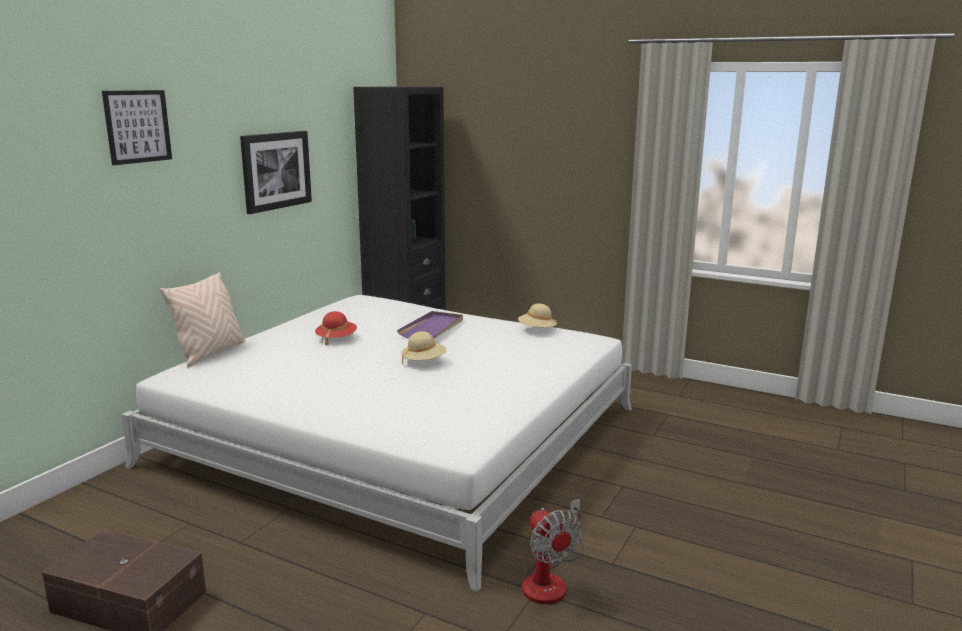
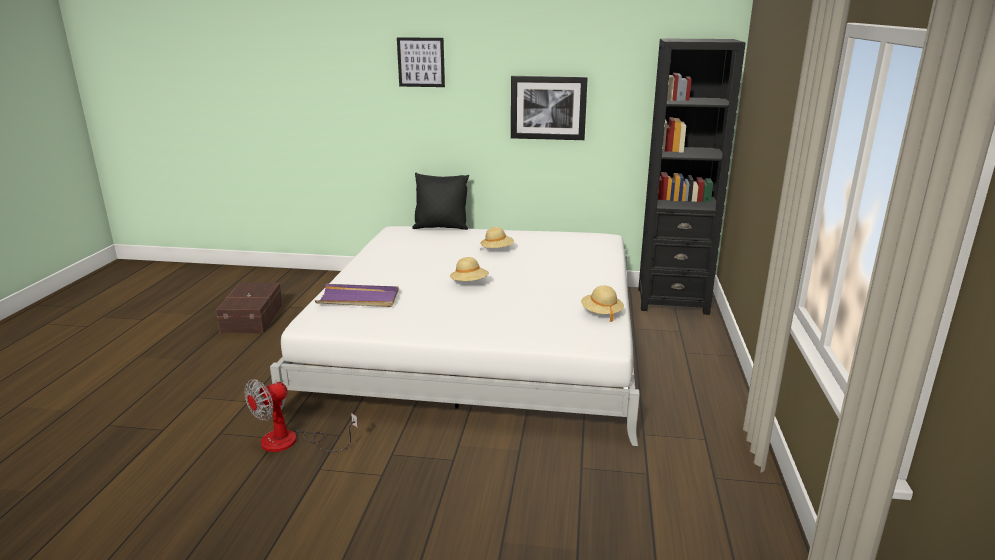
camera: 70 degrees right, 5 degrees up
beige pillow [160,272,245,368] -> black pillow [412,173,469,230]
red hat [315,311,357,346] -> beige hat [480,227,514,250]
purple tray [397,311,463,339] -> purple tray moved to [315,284,399,307]

